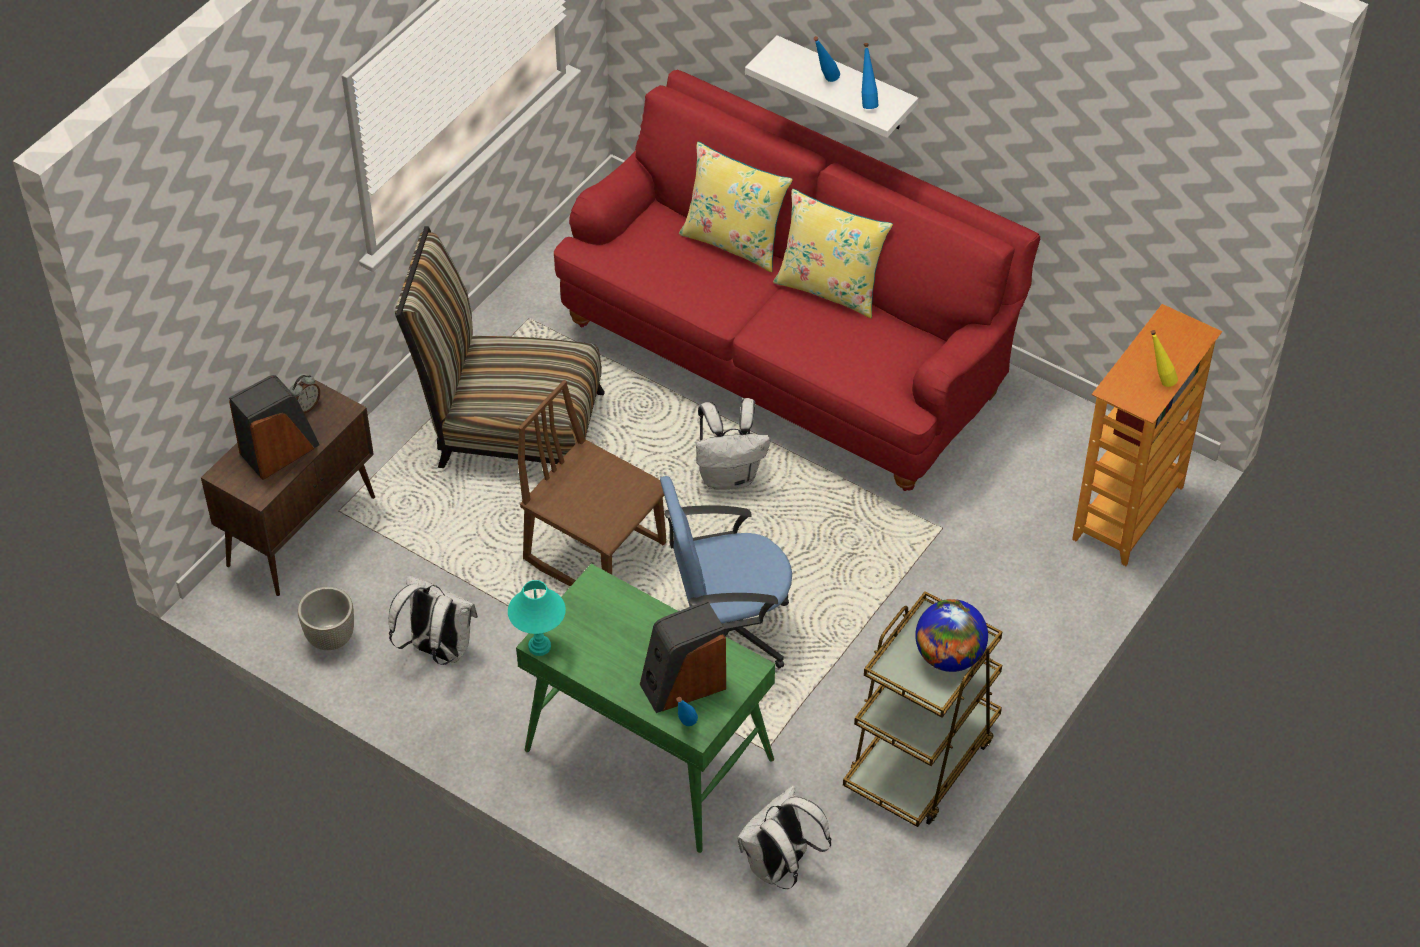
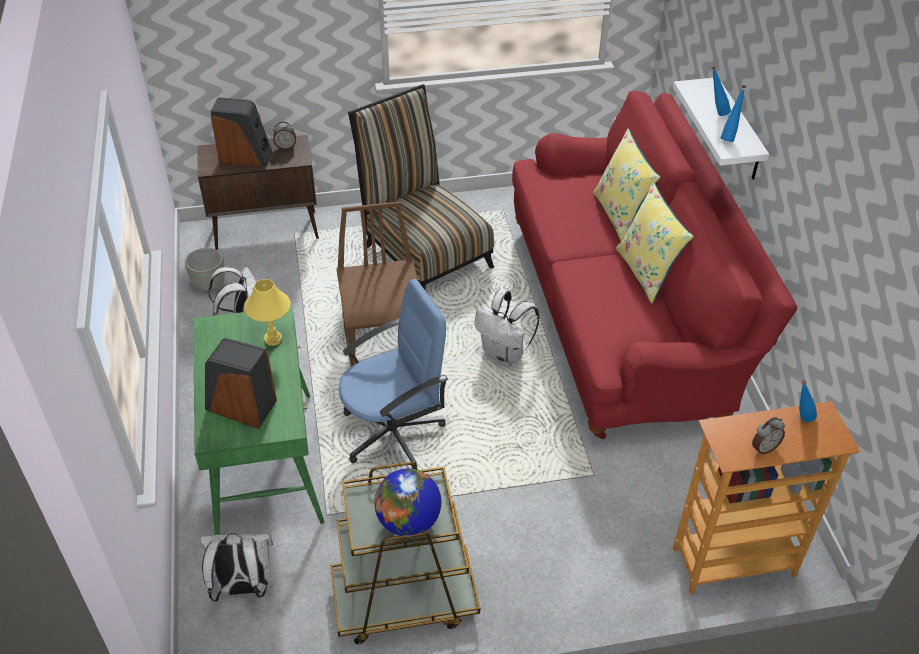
camera: 45 degrees right, 5 degrees down
turquoise table lamp [508,580,566,656] -> none
blue office chair [660,476,792,669] -> blue office chair turned 120 degrees clockwise [339,279,448,469]
blue bottle [676,697,698,726] -> blue bottle moved to [799,380,817,422]
yellow bottle [1151,330,1178,387] -> alarm clock [752,417,785,454]
none -> yellow table lamp [244,279,291,346]

